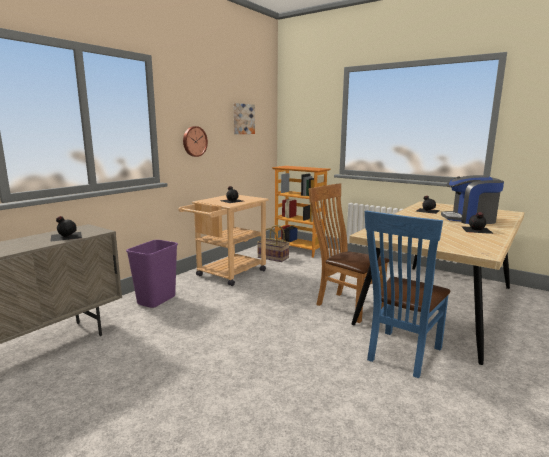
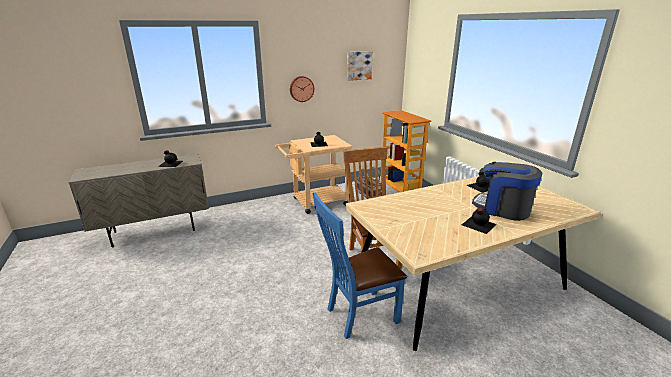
camera: 30 degrees right, 10 degrees up
purple trash can [126,240,178,308] -> none

